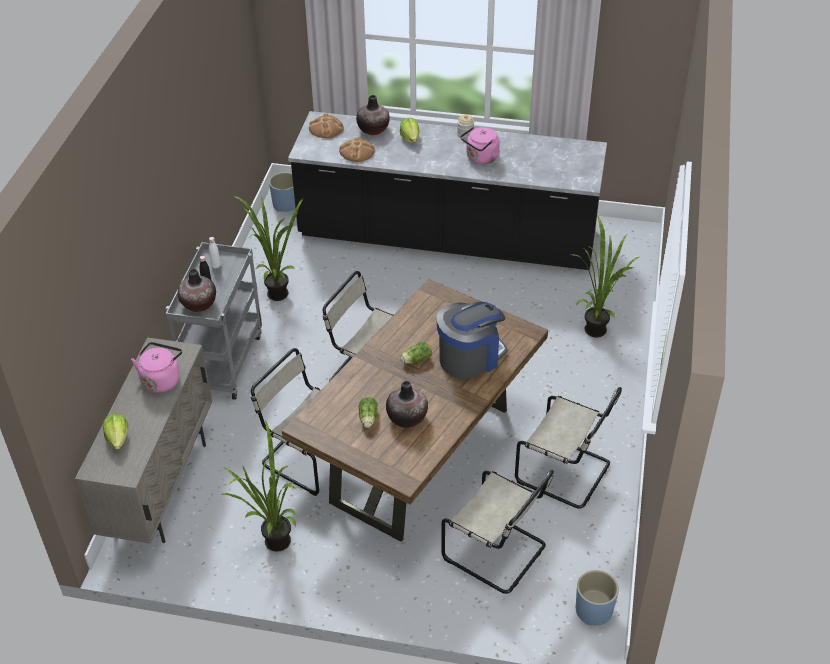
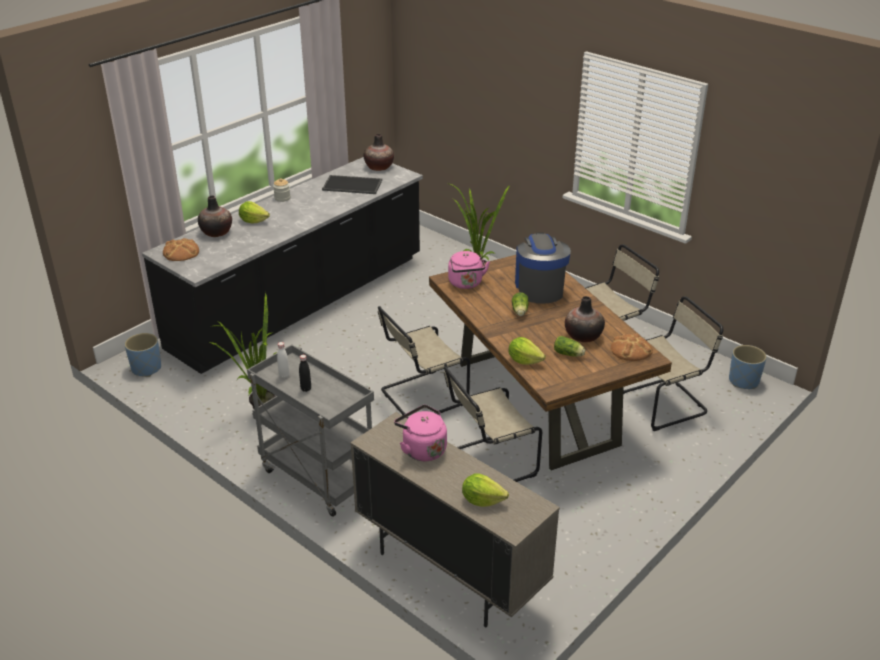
camera: 60 degrees left, 10 degrees down
vase [178,269,216,312] -> vase moved to [363,134,394,171]
potted plant [221,420,297,552] -> none
bread [339,137,375,162] -> bread moved to [611,333,653,361]
pink kettle [460,127,500,164] -> pink kettle moved to [448,251,490,289]
none -> tray [322,175,382,194]
none -> lettuce [508,337,546,365]

